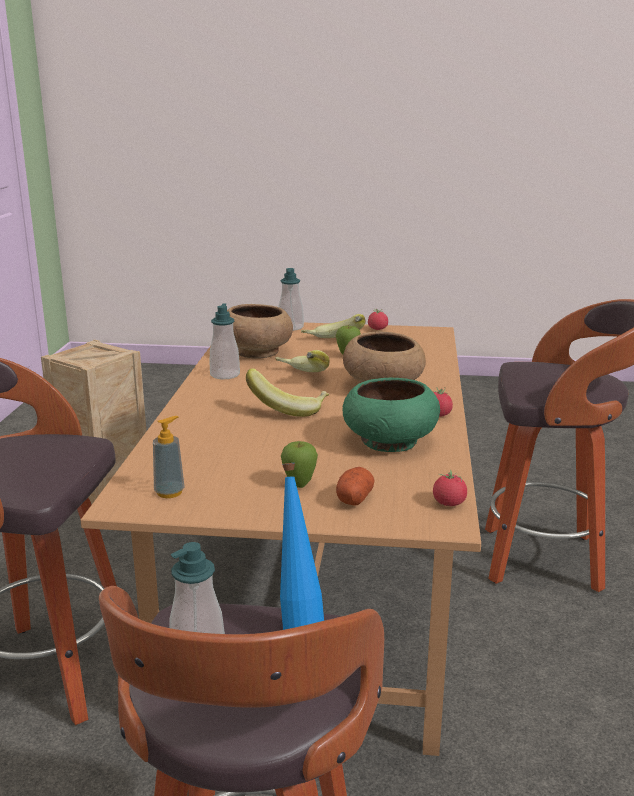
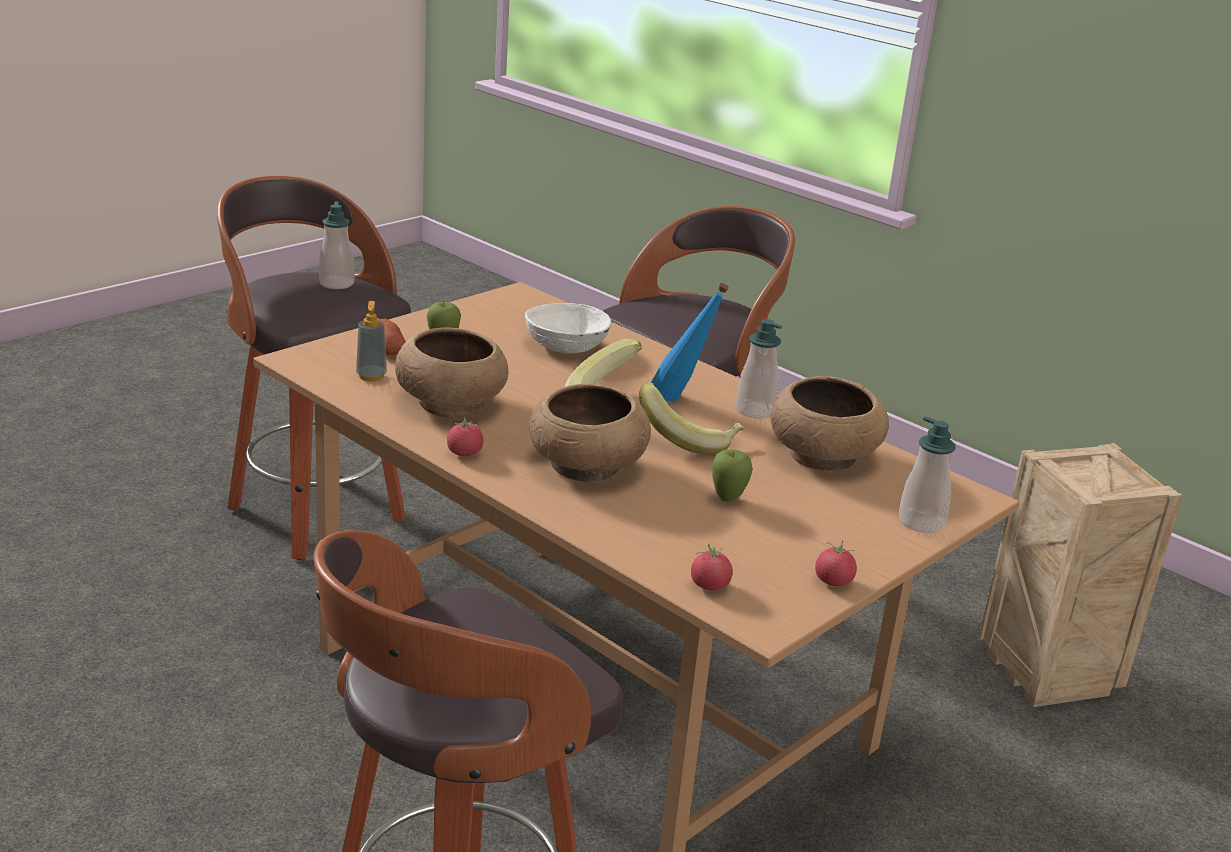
camera: 125 degrees right, 5 degrees up
soap dispenser [153,416,184,498] -> soap dispenser moved to [356,301,387,382]
blue bottle [280,463,324,630] -> blue bottle moved to [651,283,729,402]
banana [301,314,366,338] -> none
green bowl [343,378,440,452] -> brown bowl [395,327,509,418]
tomato [433,470,467,506] -> tomato moved to [691,544,733,590]
none -> white bowl [525,303,611,354]

